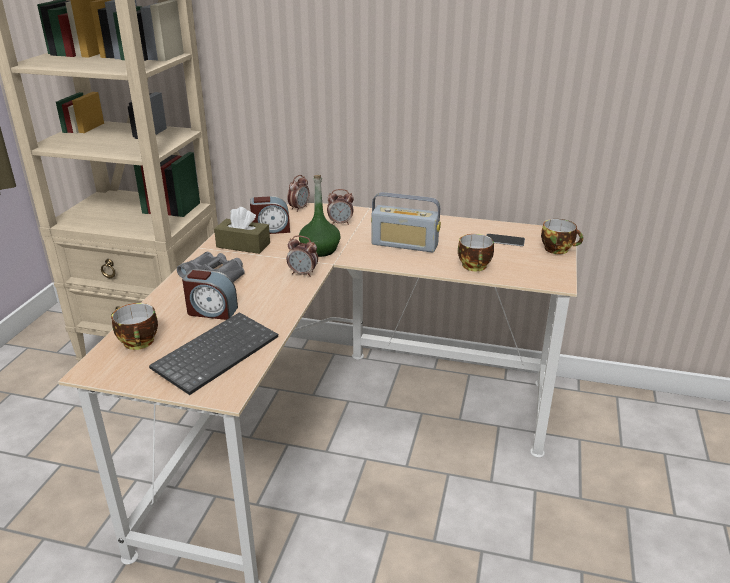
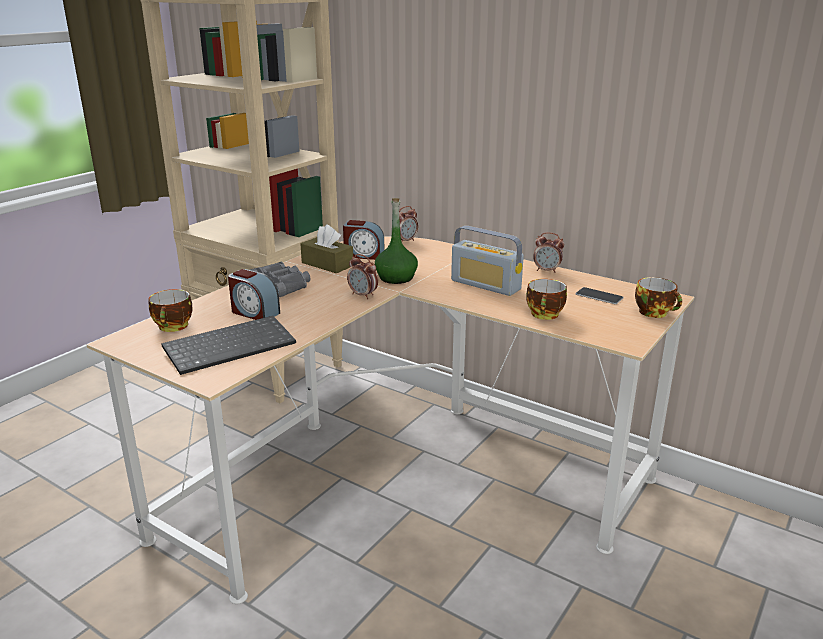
camera: 20 degrees right, 5 degrees down
alarm clock [327,189,354,225] -> alarm clock moved to [533,232,564,273]

